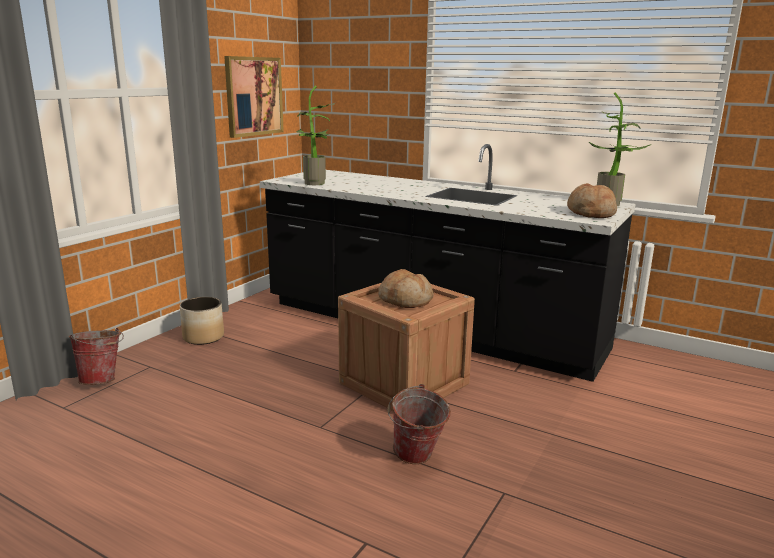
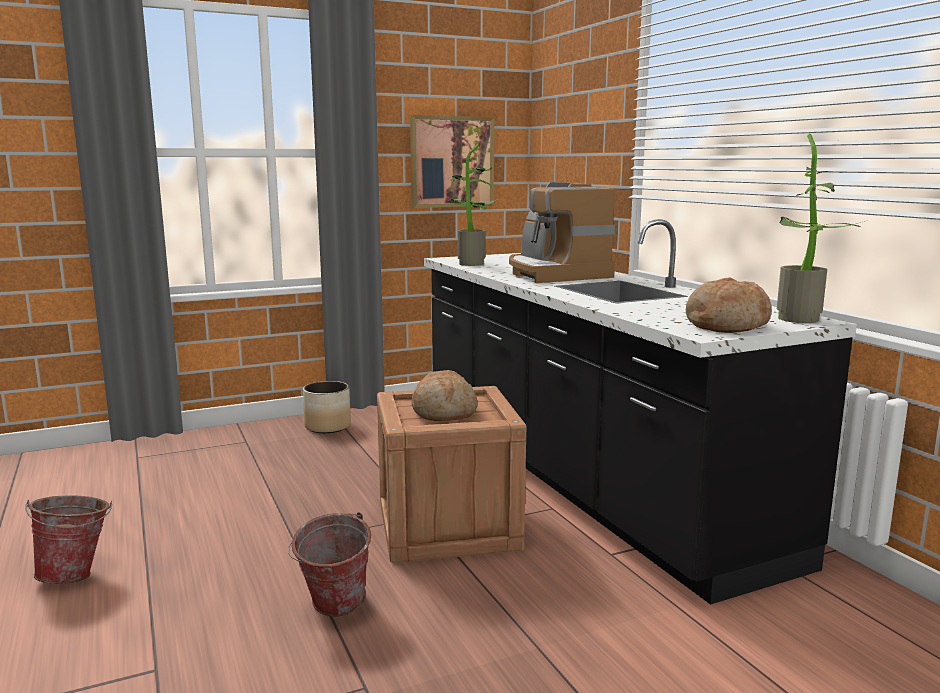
camera: 35 degrees right, 5 degrees down
bucket [69,328,124,385] -> bucket moved to [26,495,112,584]
none -> coffee machine [509,182,615,283]

